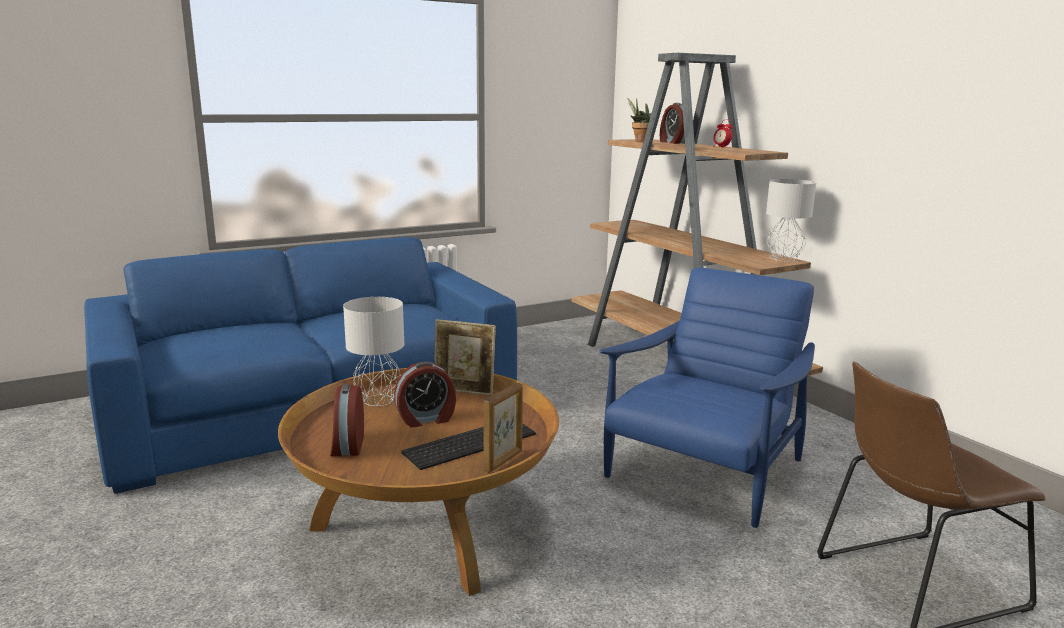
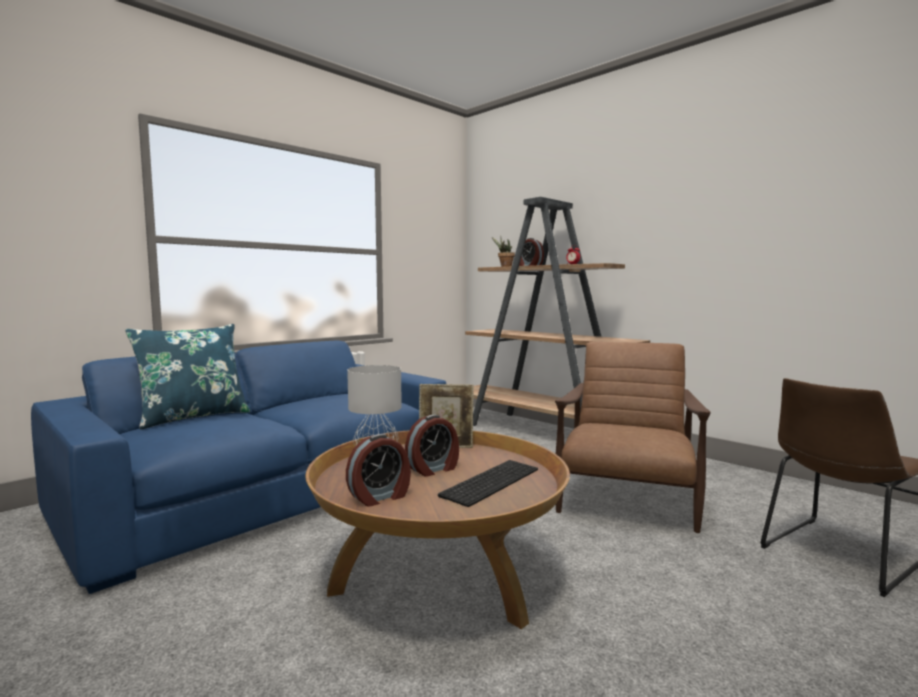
camera: 15 degrees left, 10 degrees down
alarm clock [330,384,364,457] -> alarm clock turned 105 degrees counterclockwise [346,434,411,507]
picture frame [483,383,523,473] -> none
blue armchair [599,268,815,528] -> brown armchair [555,342,711,533]
grey table lamp [766,179,816,262] -> none
none -> blue pillow [125,324,250,429]

